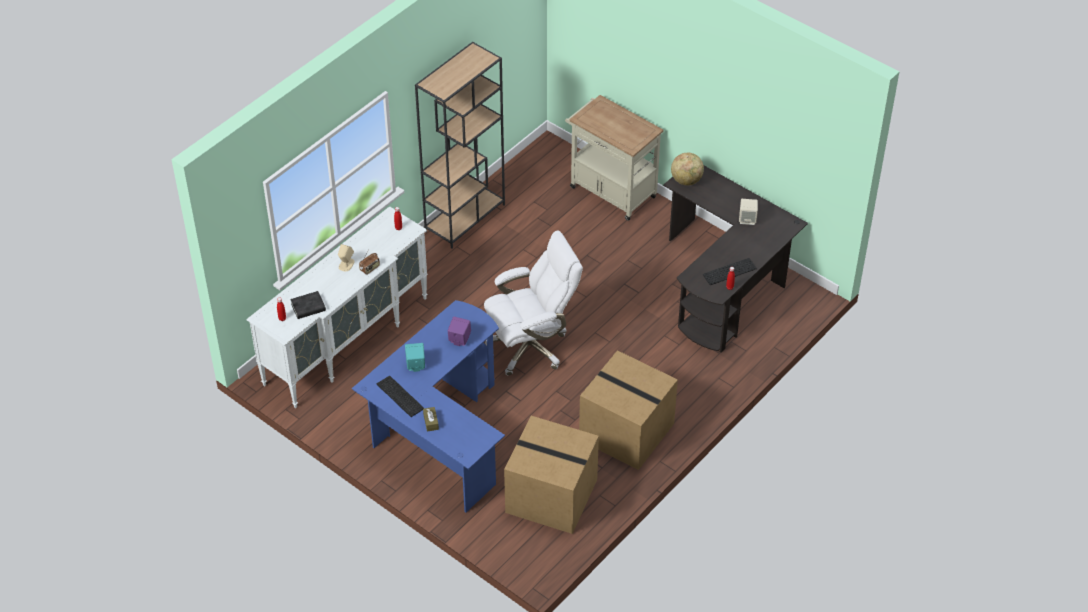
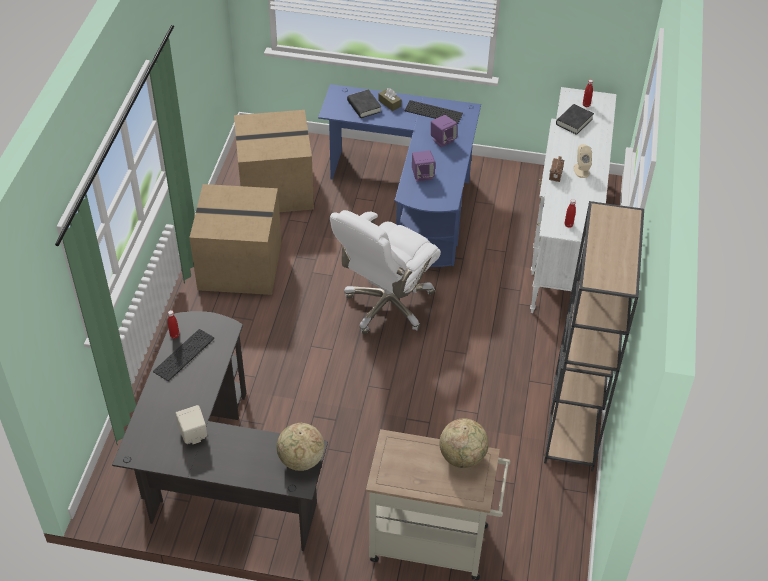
camera: 150 degrees right, 0 degrees up
turquoise speaker [405,343,425,372] -> purple speaker [431,115,457,147]
none -> black book [347,90,381,118]
none -> globe [440,419,489,468]

